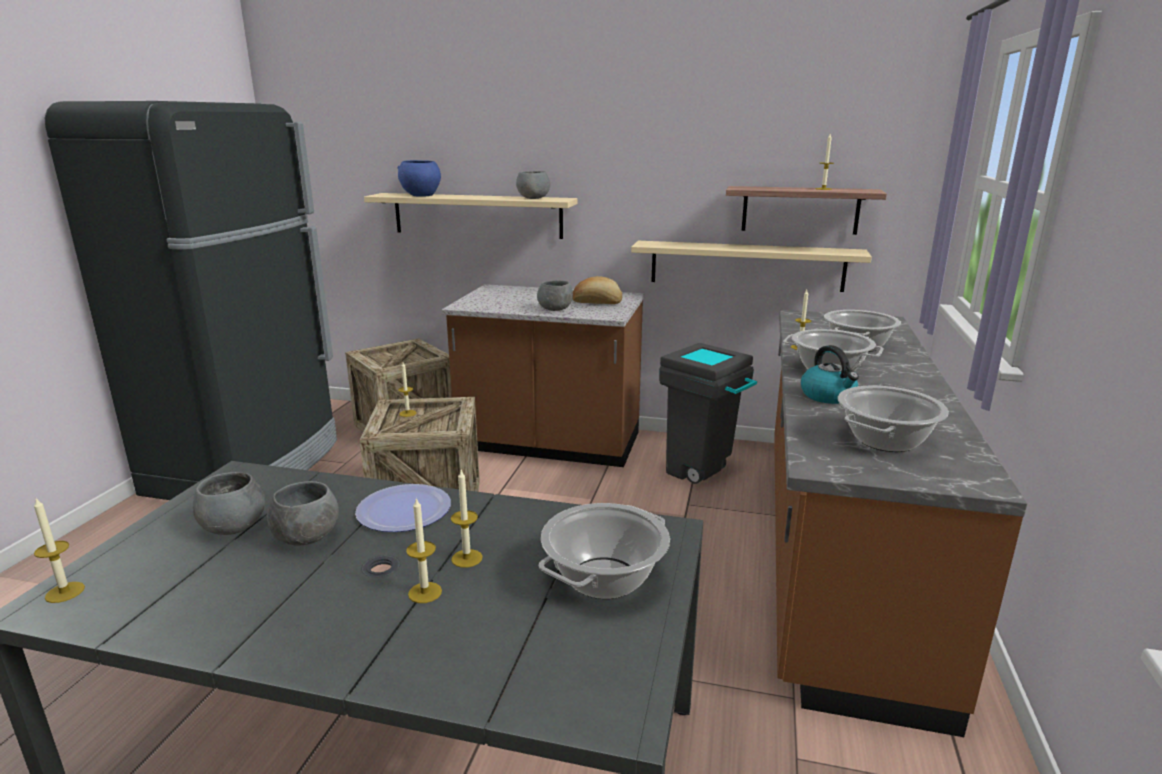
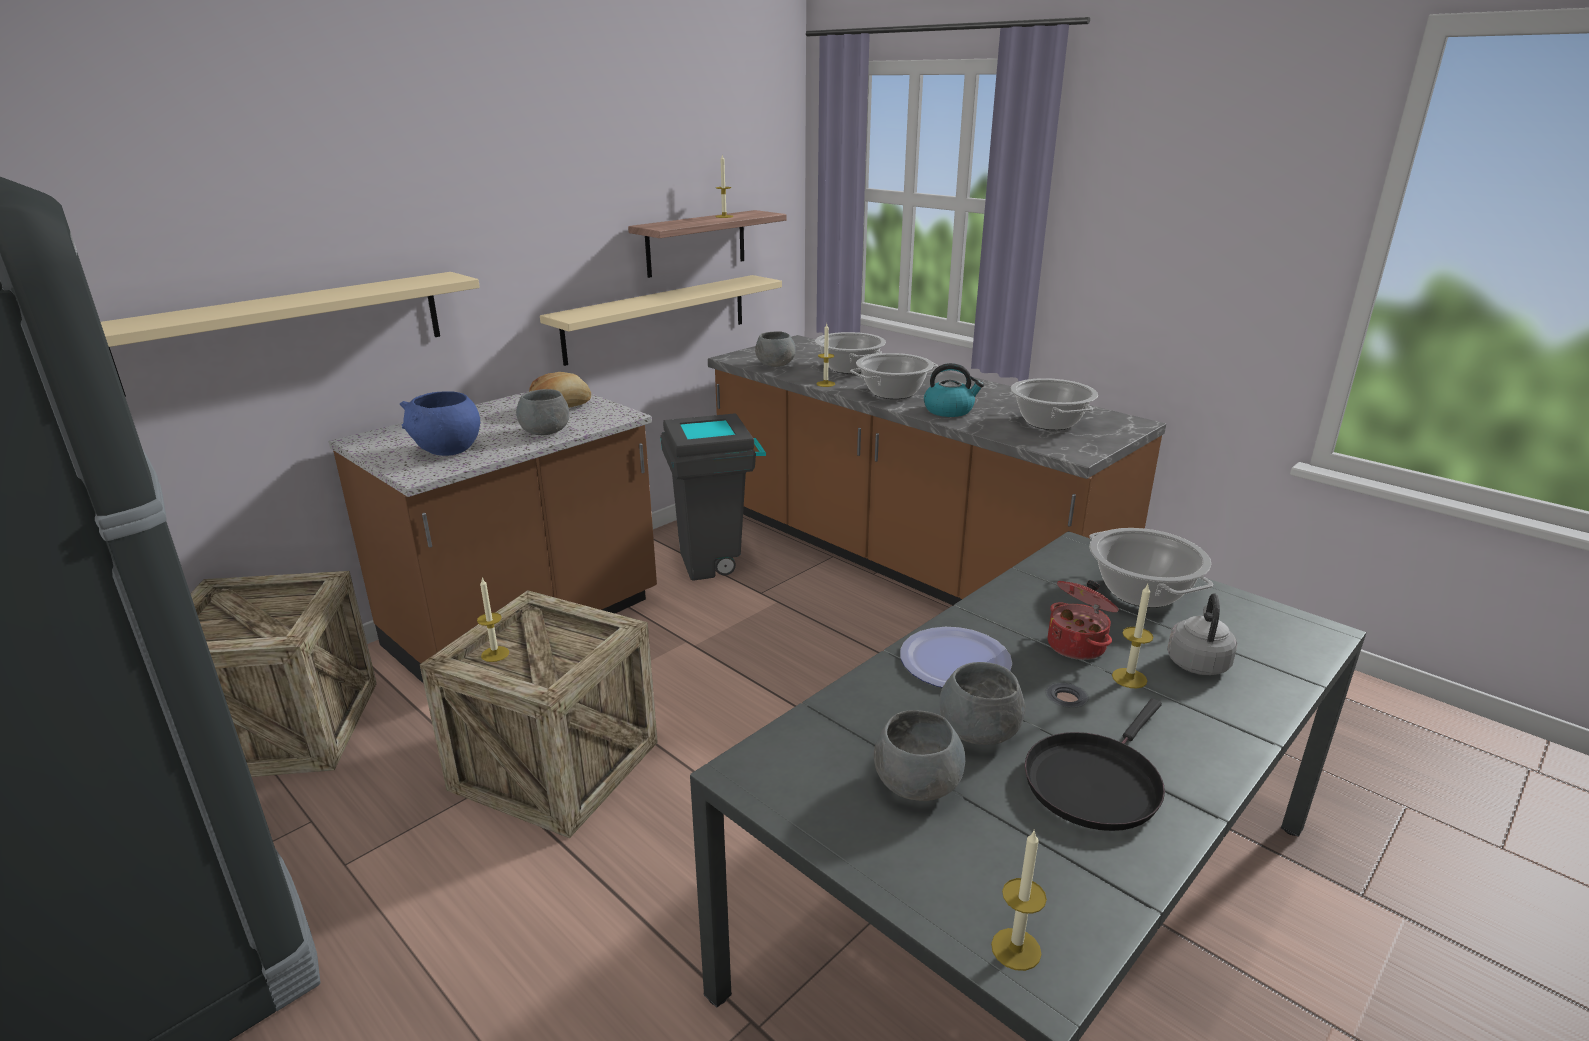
camera: 60 degrees left, 5 degrees up
blue bowl [398,160,441,197] -> blue bowl moved to [400,391,480,456]
candle [451,470,483,568] -> cooking pot [1048,580,1119,660]
grey bowl [516,171,550,199] -> grey bowl moved to [755,331,796,367]
none -> black frying pan [1025,698,1165,831]
none -> grey kettle [1167,593,1237,675]

